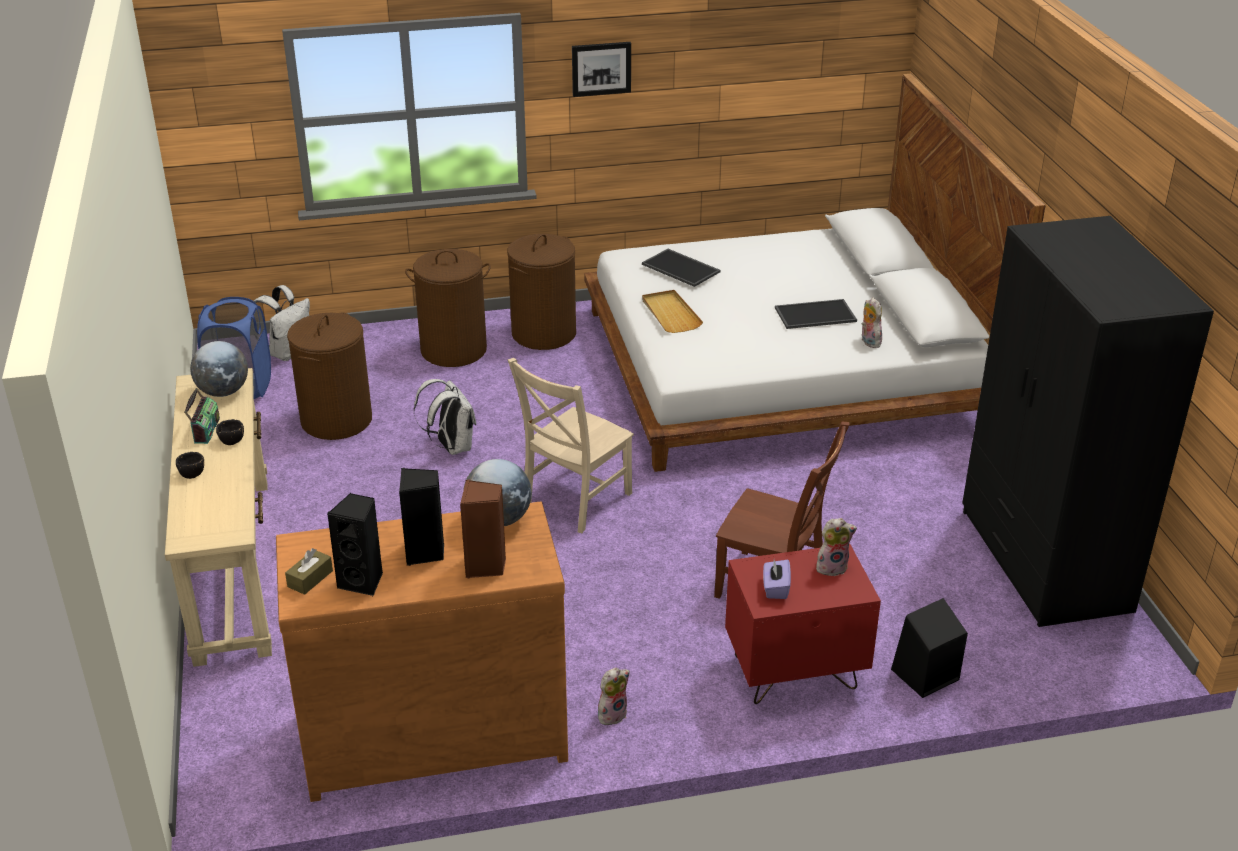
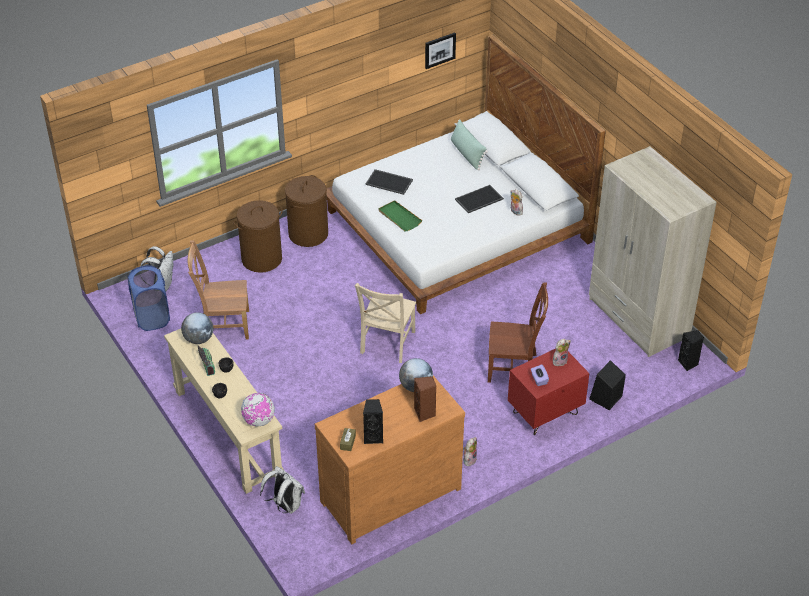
camera: 20 degrees left, 10 degrees up
brown laundry basket [287,312,372,440] -> brown chair [188,240,249,340]
black speaker [399,468,444,566] -> black speaker moved to [678,330,704,371]
white backpack [414,379,476,455] -> white backpack moved to [260,466,305,514]
picture [572,42,631,97] -> picture moved to [425,32,456,69]
beige tray [642,290,703,333] -> green tray [379,200,422,232]
black wardrobe [962,216,1214,627] -> beige wardrobe [589,146,717,357]
none -> globe [241,393,275,427]
none -> green pillow [451,120,488,170]

